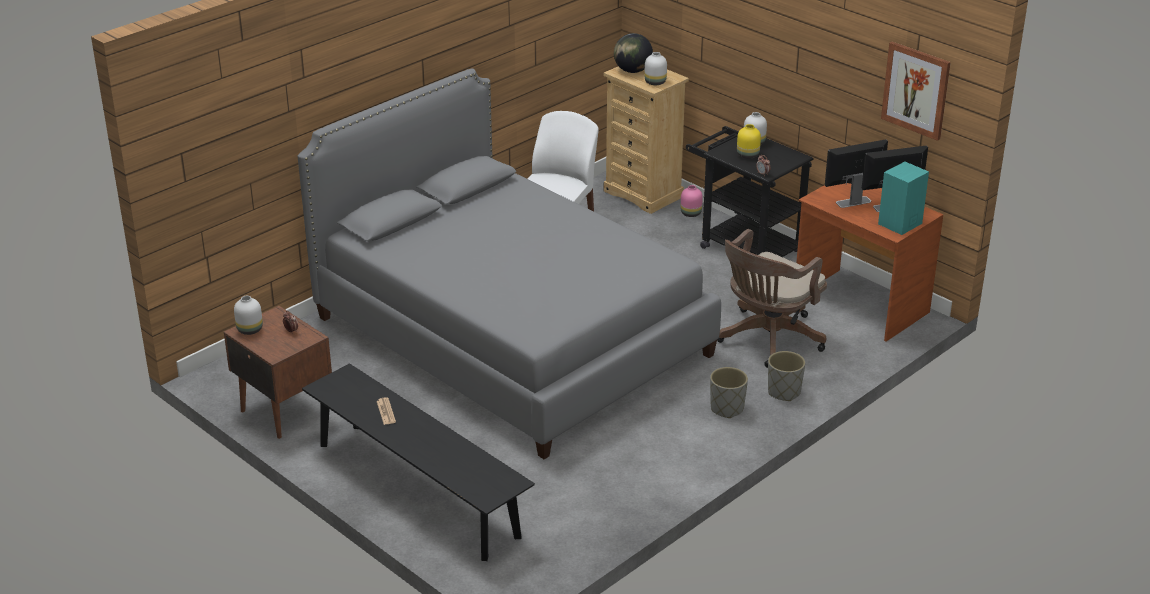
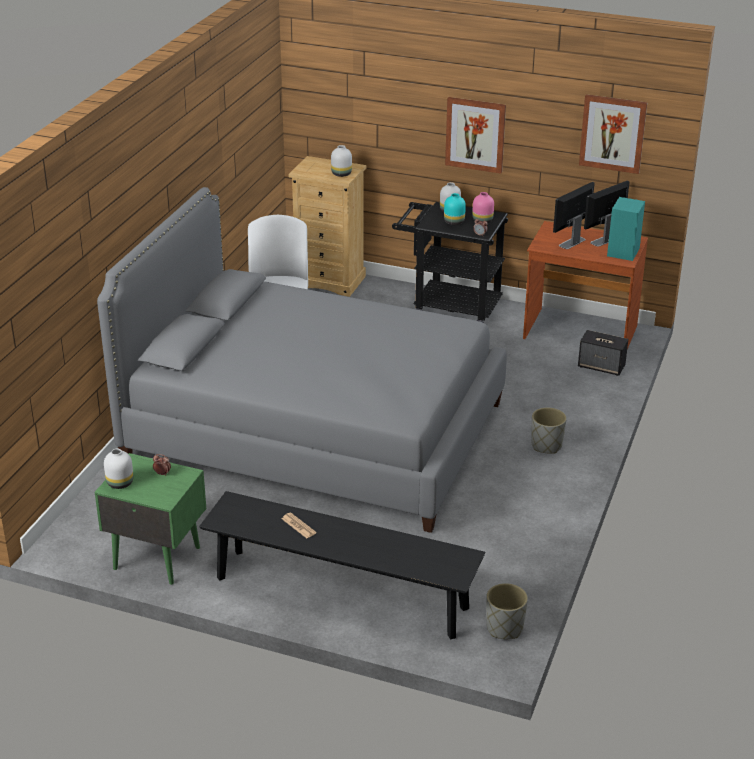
camera: 25 degrees left, 0 degrees up
brown nightstand [224,306,332,439] -> green nightstand [95,453,206,585]
globe [614,33,653,73] -> none
pink vase [681,185,703,217] -> pink vase moved to [472,192,494,223]
brown office chair [717,229,827,368] -> none
yellow vase [737,124,761,159] -> turquoise vase [444,193,466,225]
grey planter [768,351,805,401] -> grey planter moved to [486,583,528,639]
none -> picture [445,97,506,174]
none -> speaker [578,330,628,376]

